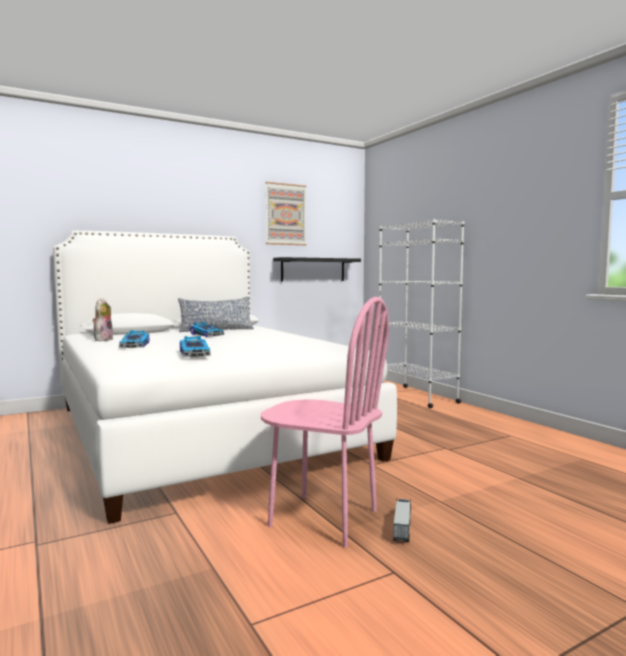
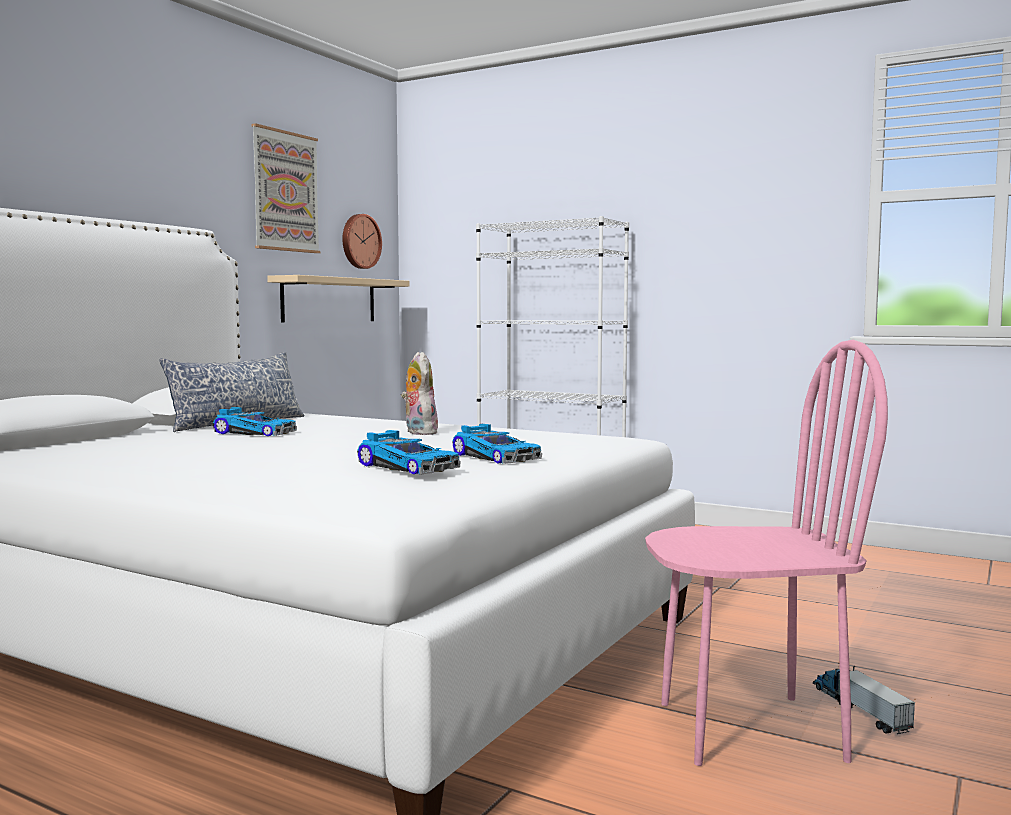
camera: 30 degrees left, 0 degrees up
plush toy [92,298,113,341] -> plush toy moved to [401,352,438,435]
toy car [119,330,149,348] -> toy car moved to [452,424,542,464]
black shelf [273,257,361,281] -> beige shelf [267,275,410,322]
none -> wall clock [342,214,382,269]

